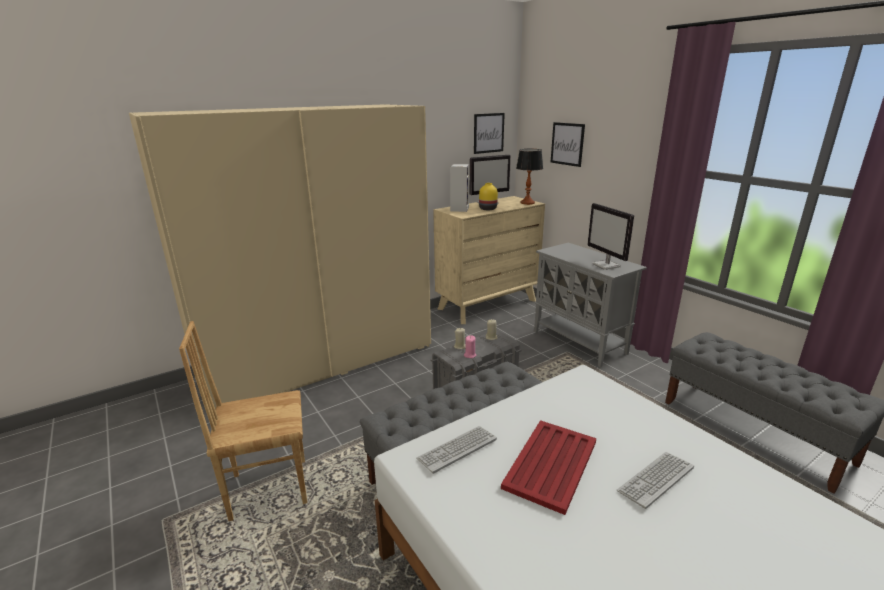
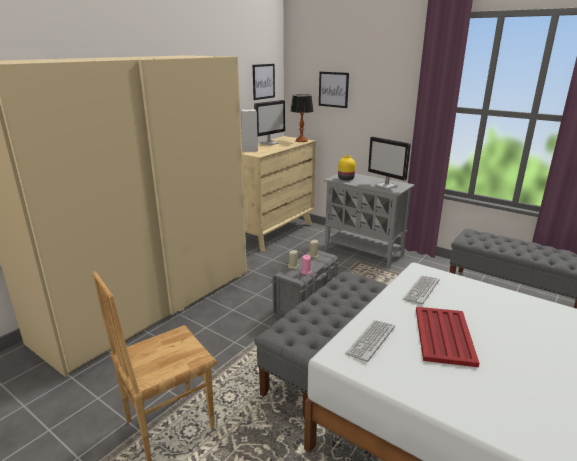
camera: 20 degrees left, 0 degrees up
yellow vase [479,183,498,210] -> yellow vase moved to [338,155,355,181]
keyboard [617,452,694,509] -> keyboard moved to [403,276,440,304]

